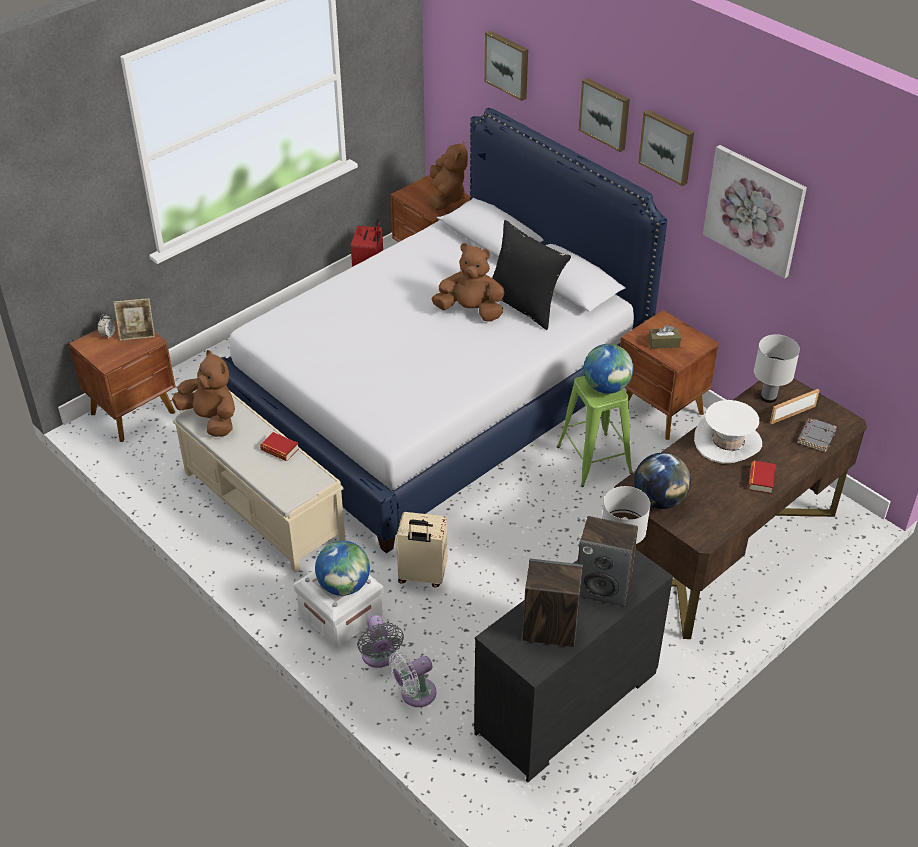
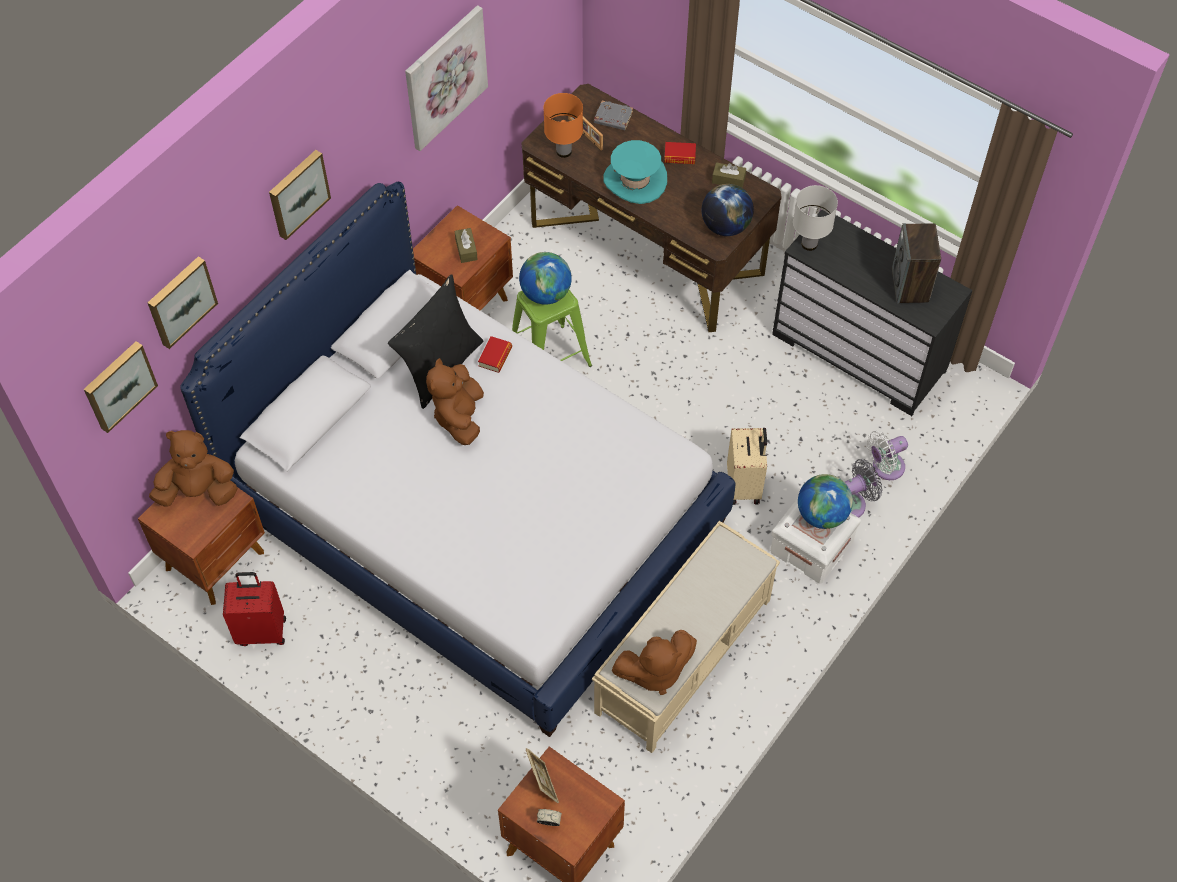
camera: 100 degrees left, 15 degrees up
brown plush toy [172,350,235,437] -> brown plush toy turned 135 degrees counterclockwise [612,630,697,695]
book [260,432,299,461] -> book moved to [478,336,512,373]
white fan [389,652,436,707] -> white fan turned 105 degrees clockwise [867,431,908,480]
speaker [577,516,638,606] -> none
picture [638,110,694,186] -> picture moved to [84,341,158,433]
white hat [694,400,762,463] -> turquoise hat [603,140,667,204]
white table lamp [754,334,800,403] -> orange table lamp [543,93,583,158]
none -> brown tissue box [712,162,746,188]

